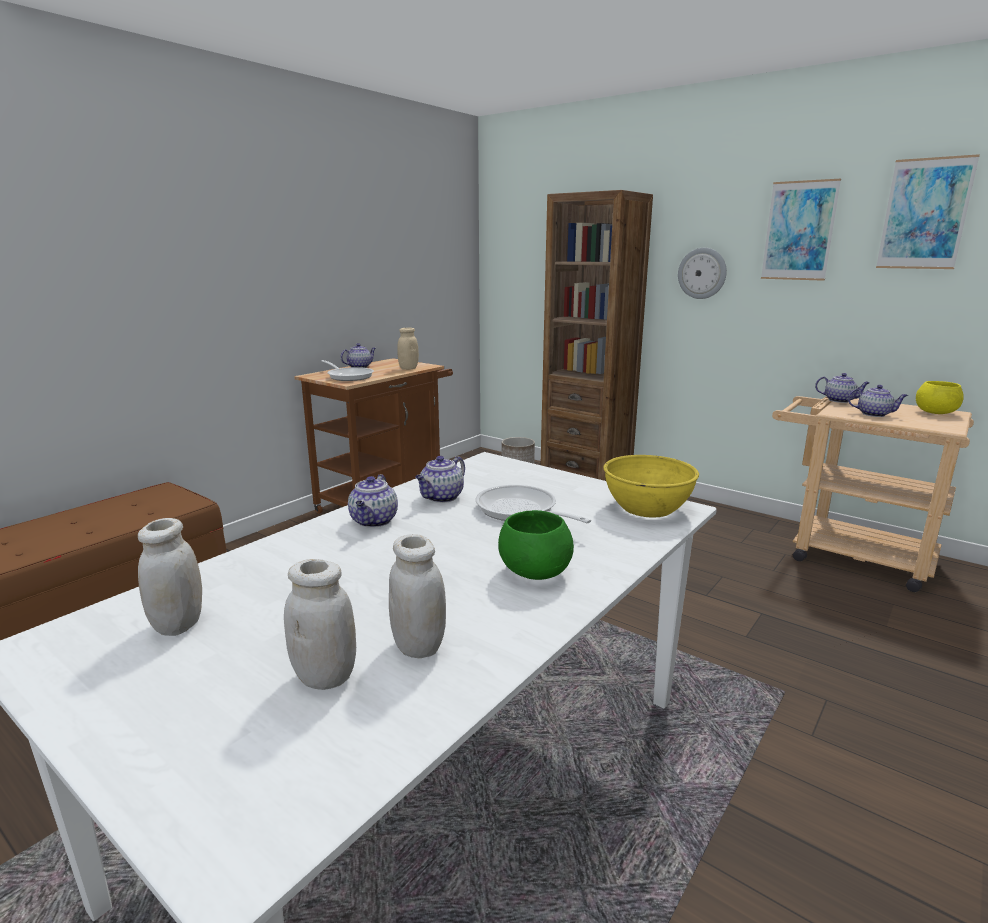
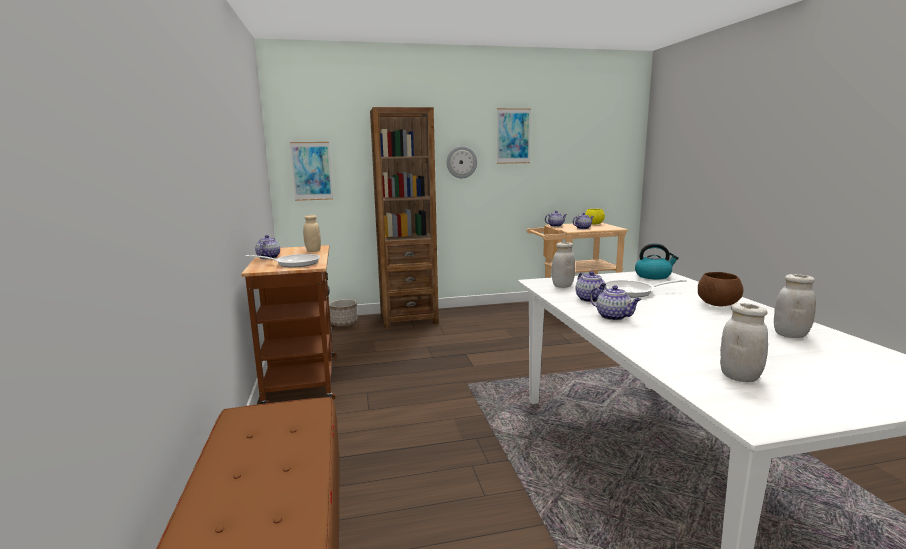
camera: 50 degrees left, 5 degrees down
white jar [284,559,356,690] -> white jar moved to [552,242,575,288]
green bowl [498,510,574,580] -> brown bowl [698,272,743,306]
yellow bowl [603,455,699,518] -> kettle [635,243,679,279]
picture [876,154,980,269] -> picture moved to [290,142,333,201]

